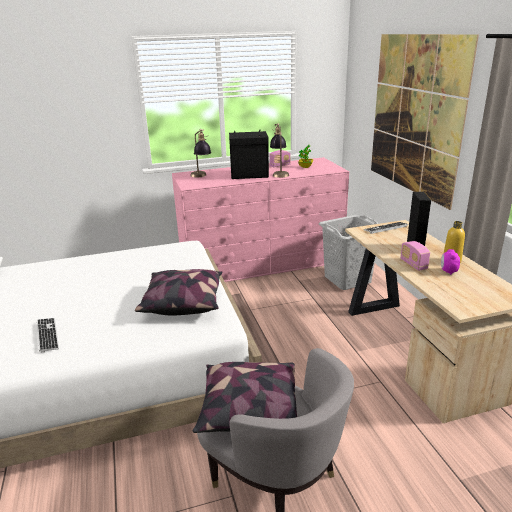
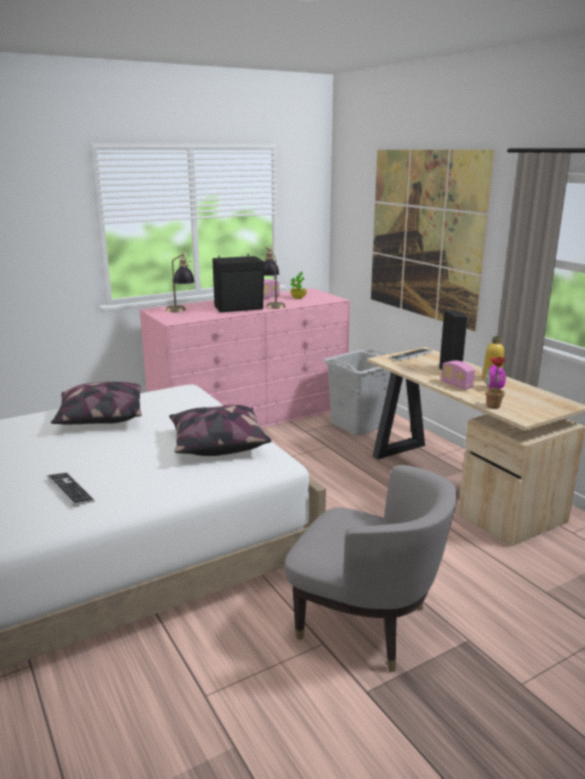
camera: 15 degrees left, 5 degrees down
pillow [193,362,297,433] -> pillow moved to [51,382,142,425]
none -> potted plant [485,357,511,409]

